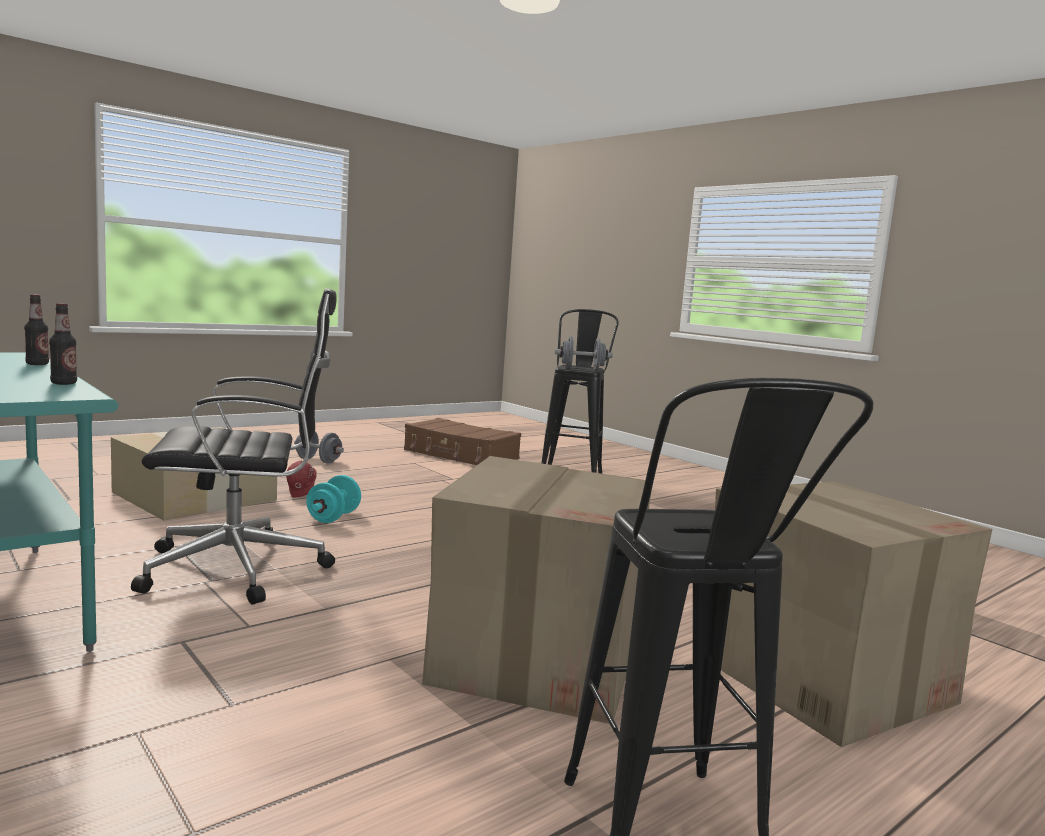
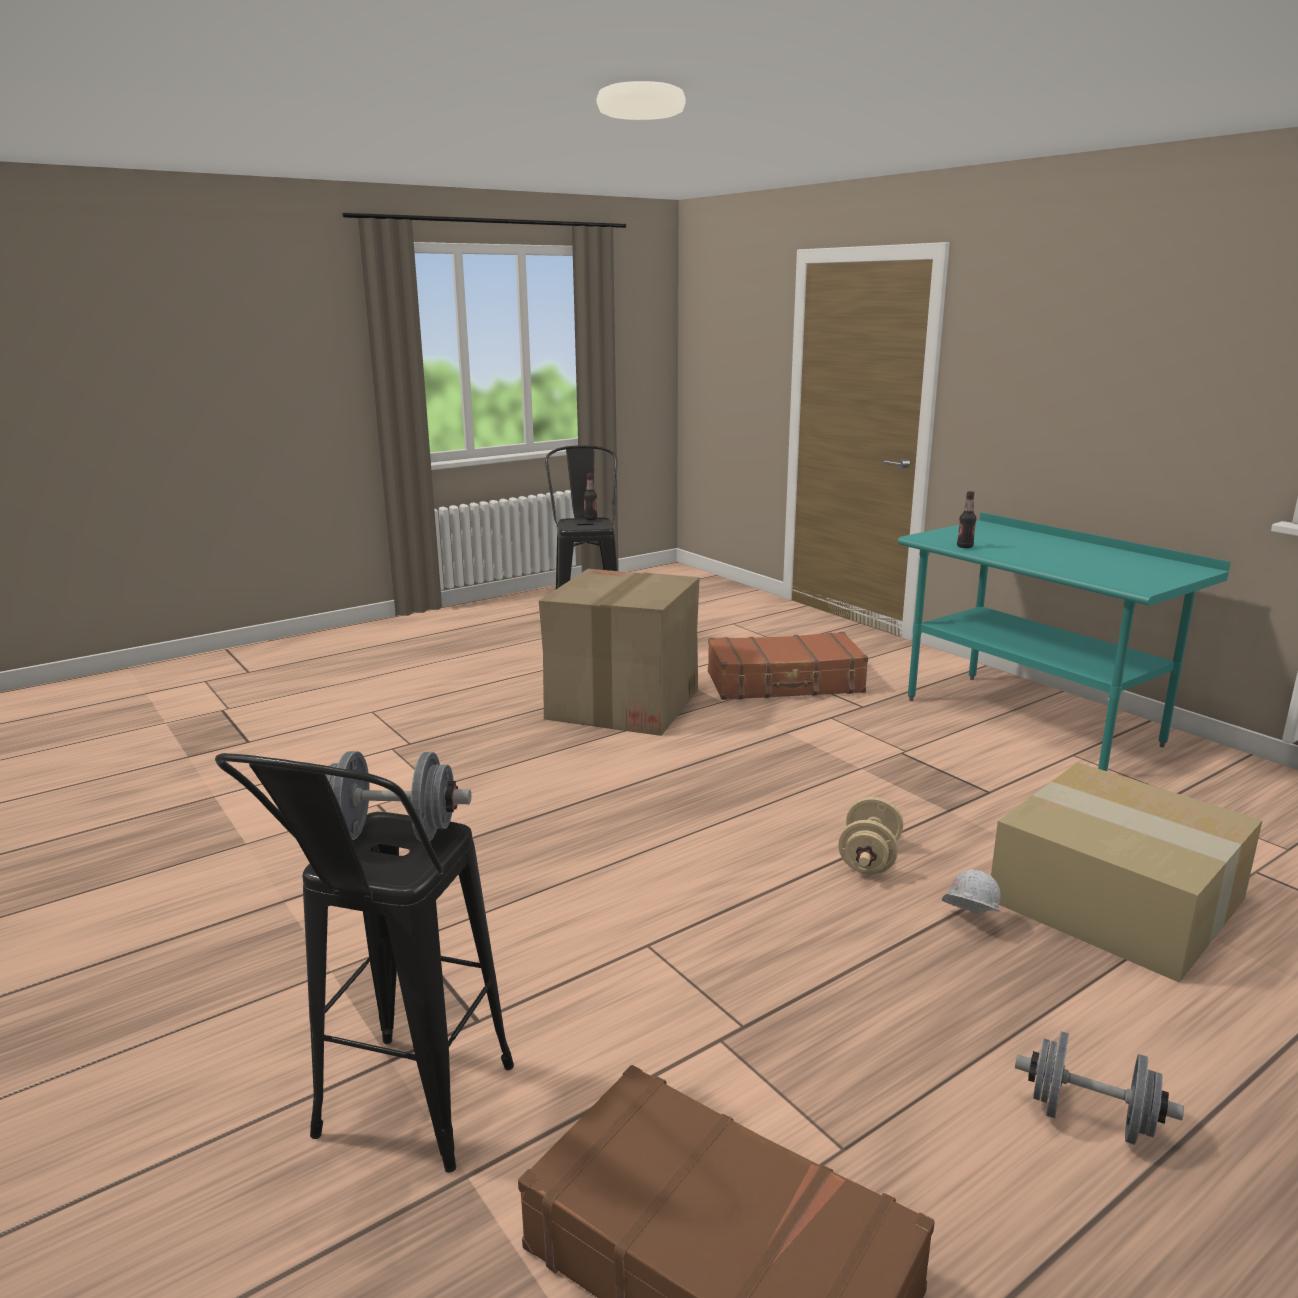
camera: 175 degrees left, 10 degrees up
bottle [24,294,49,365] -> bottle moved to [584,473,597,520]
black office chair [131,288,337,605] -> none
red hard hat [286,461,317,497] -> white hard hat [942,869,1000,913]
turquoise dumbbell [306,475,361,523] -> beige dumbbell [838,797,903,875]
cardboard box [715,481,993,747] -> none
none -> brown suitcase [708,632,868,700]

